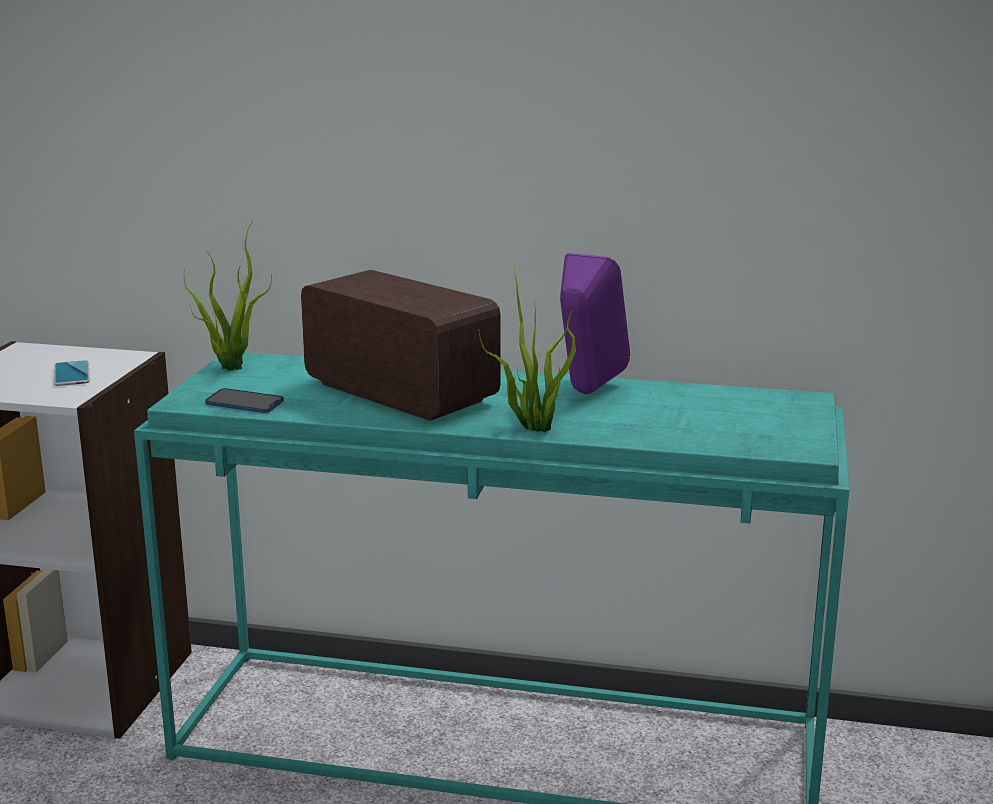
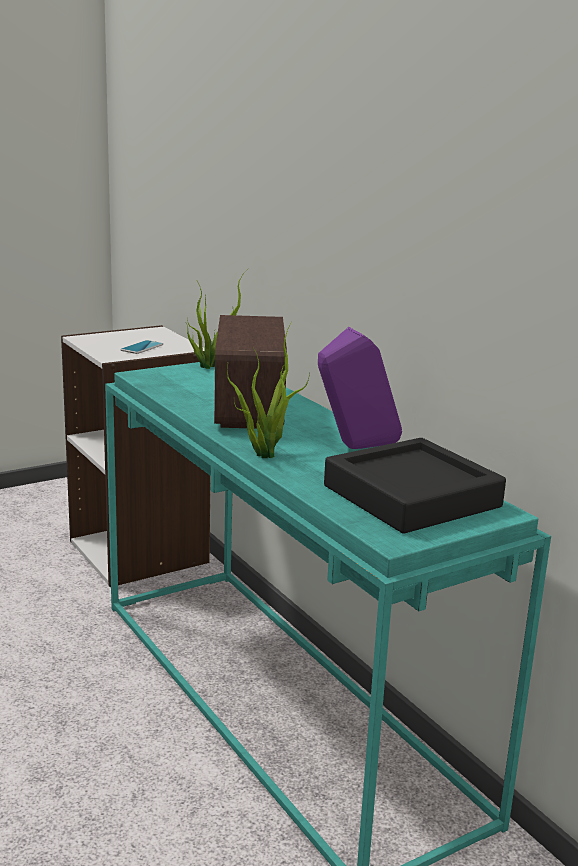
camera: 45 degrees right, 0 degrees up
phone [205,388,284,413] -> none
none -> black tray [324,438,506,533]

